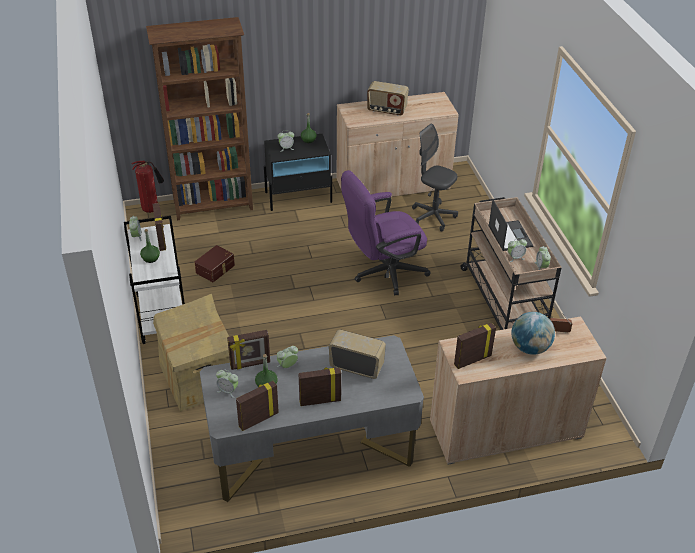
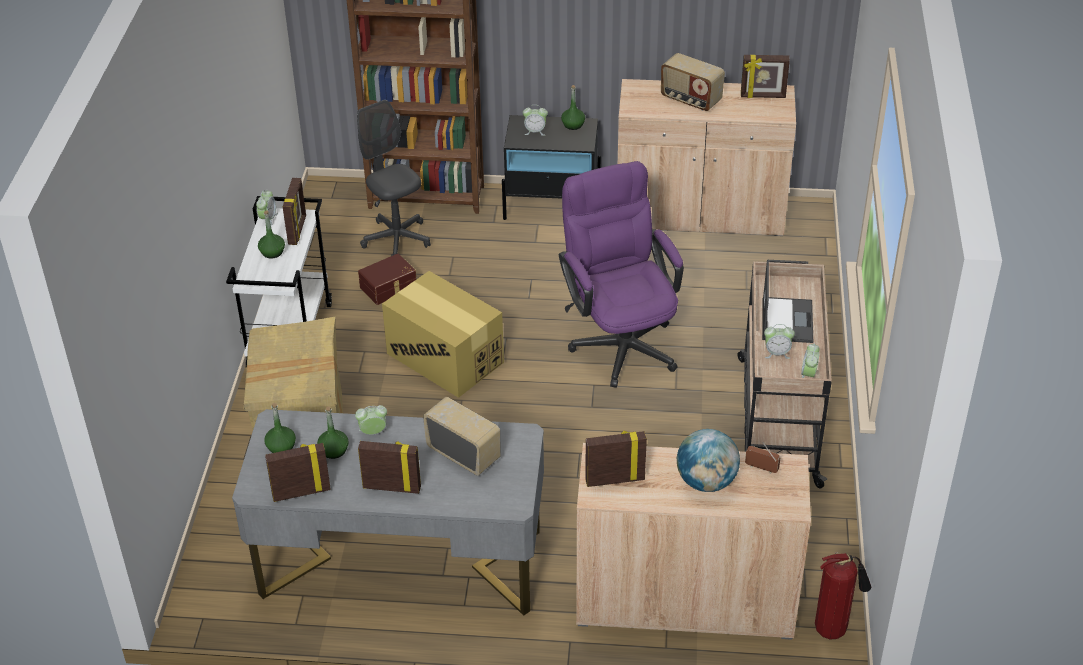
camera: 20 degrees right, 0 degrees up
fire extinguisher [131,161,164,213] -> fire extinguisher moved to [815,552,871,639]
alarm clock [216,370,238,398] -> green bottle [264,403,296,453]
picture frame [227,330,270,370] -> picture frame moved to [741,55,790,98]
purple office chair [341,170,431,295] -> purple office chair turned 75 degrees clockwise [559,161,684,388]
grey office chair [412,123,458,232] -> grey office chair moved to [357,100,431,256]
none -> cardboard box [382,271,504,398]

